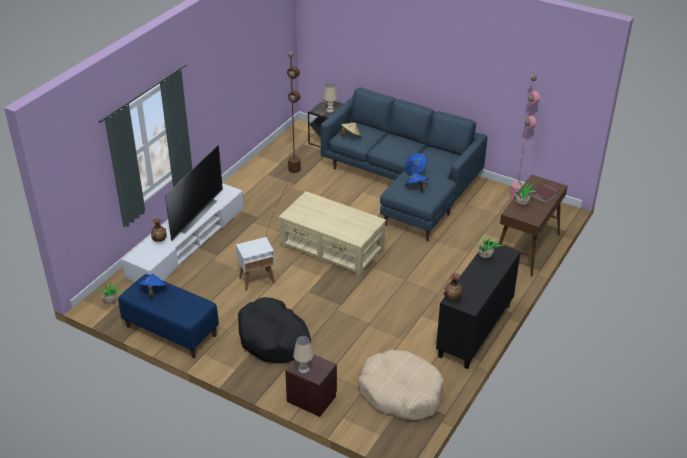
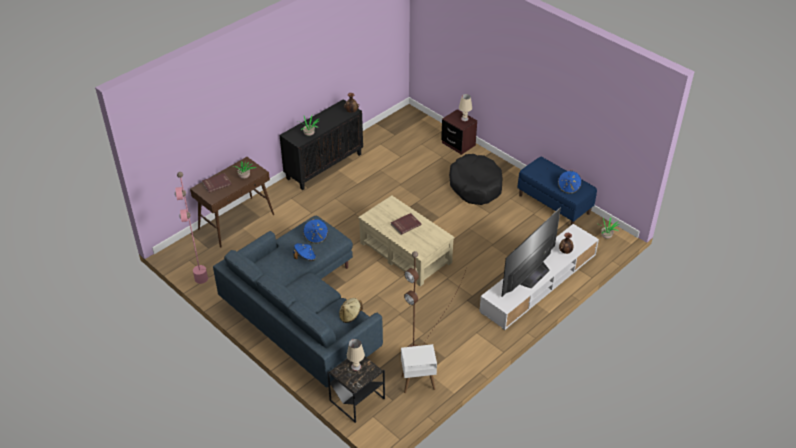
camera: 165 degrees left, 5 degrees up
white side table [236,237,275,291] -> white side table moved to [401,344,437,393]
beige dog bed [358,350,444,421] -> none
none -> red book [391,213,421,235]

